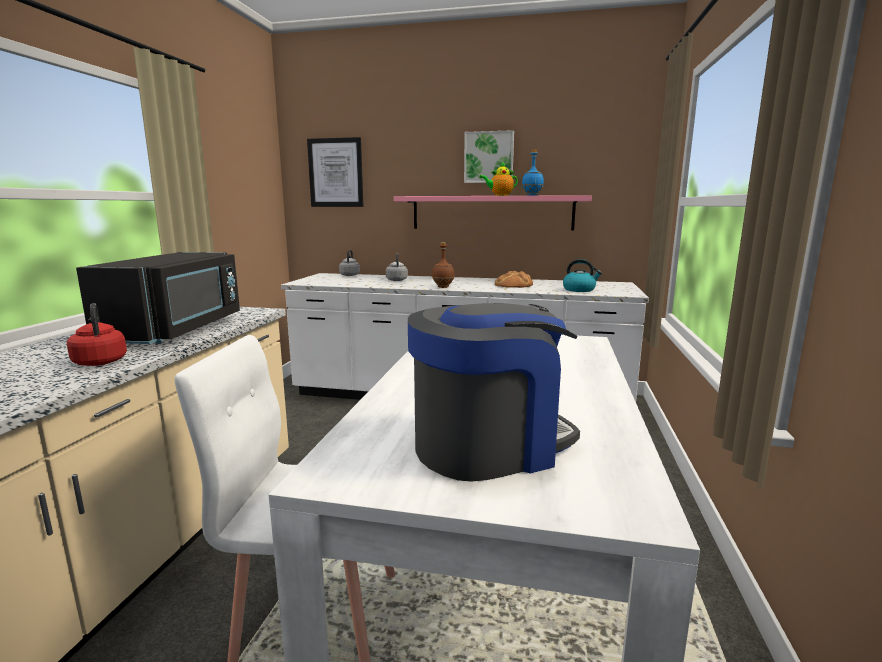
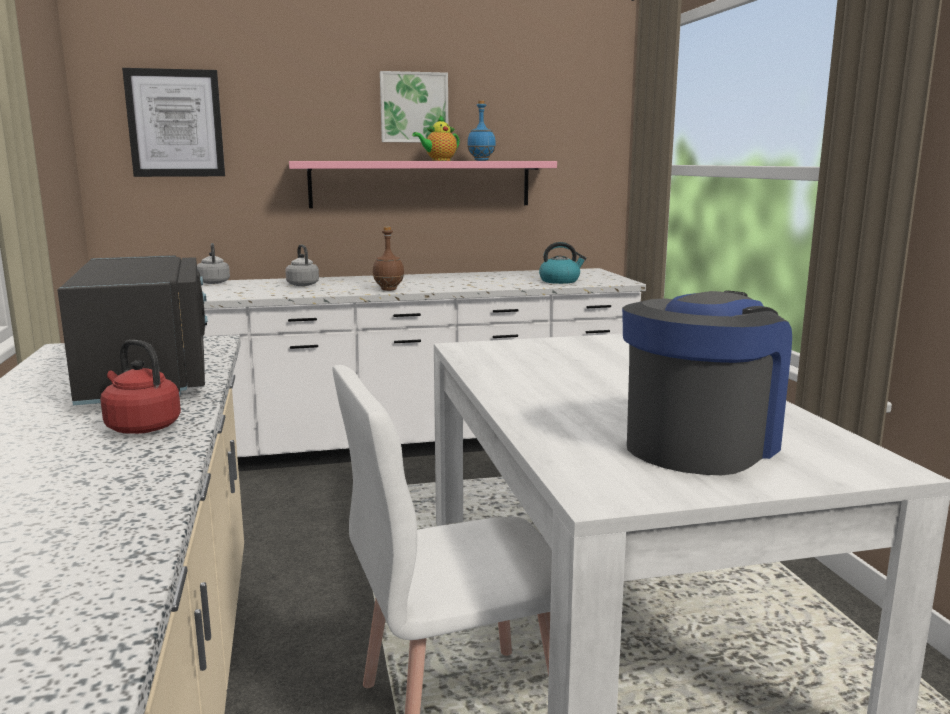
camera: 25 degrees left, 0 degrees up
bread [495,271,533,288] -> none

